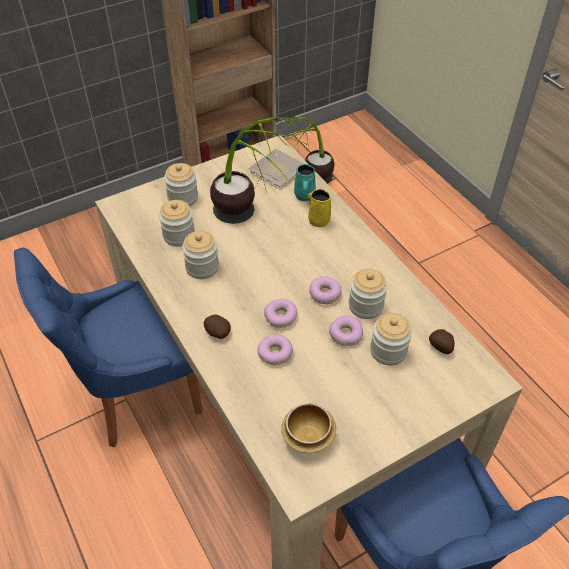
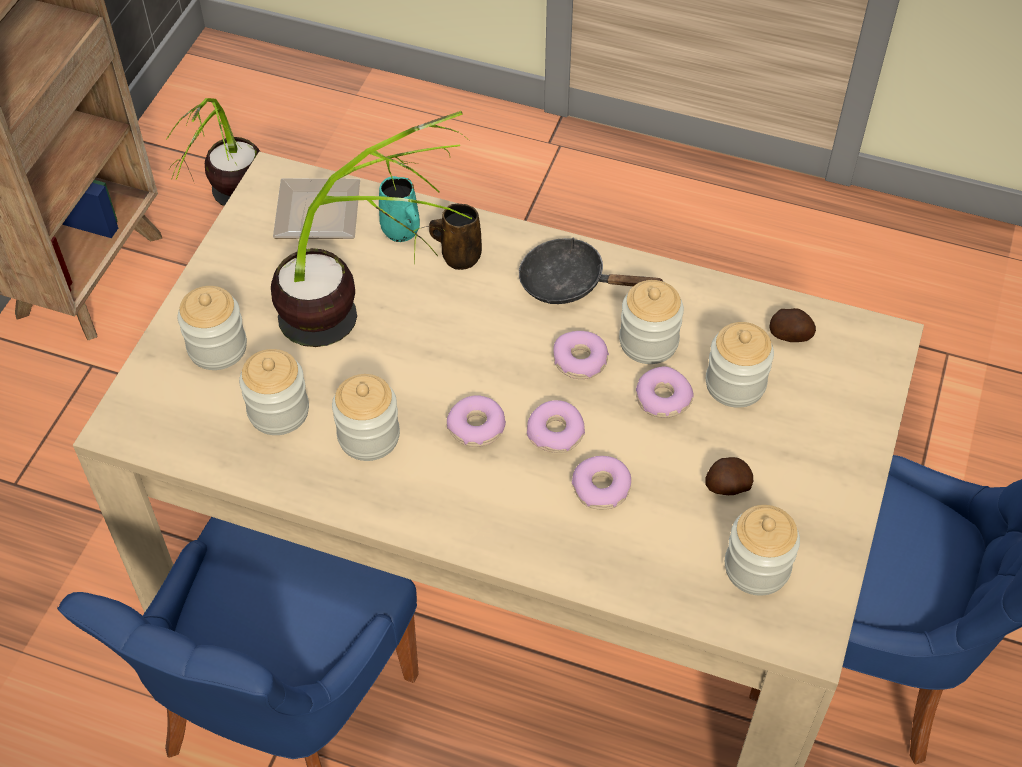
camera: 40 degrees left, 5 degrees up
potato [204,315,231,339] -> potato moved to [705,457,753,495]
bowl [281,403,336,453] -> jar [725,505,800,596]
yellow mug [308,189,331,227] -> brown mug [429,204,482,270]
none -> donut [447,395,506,447]
none -> black frying pan [519,238,664,304]

